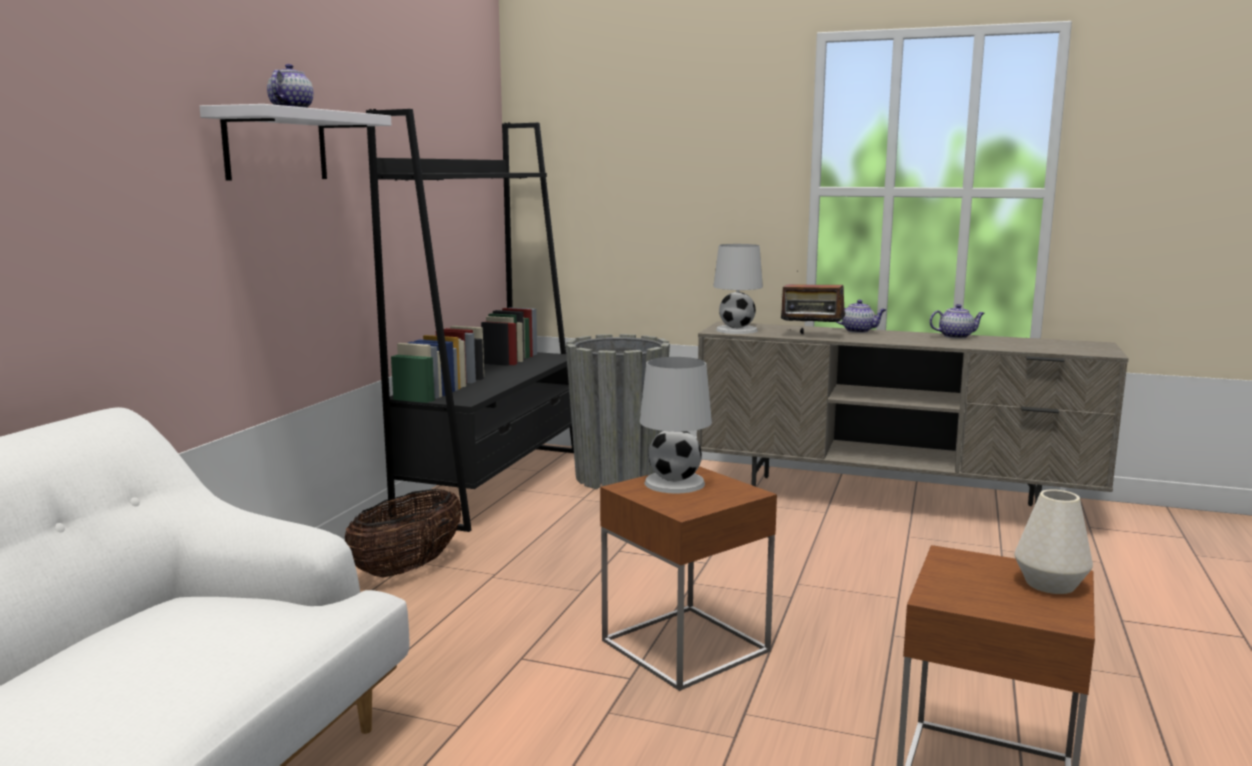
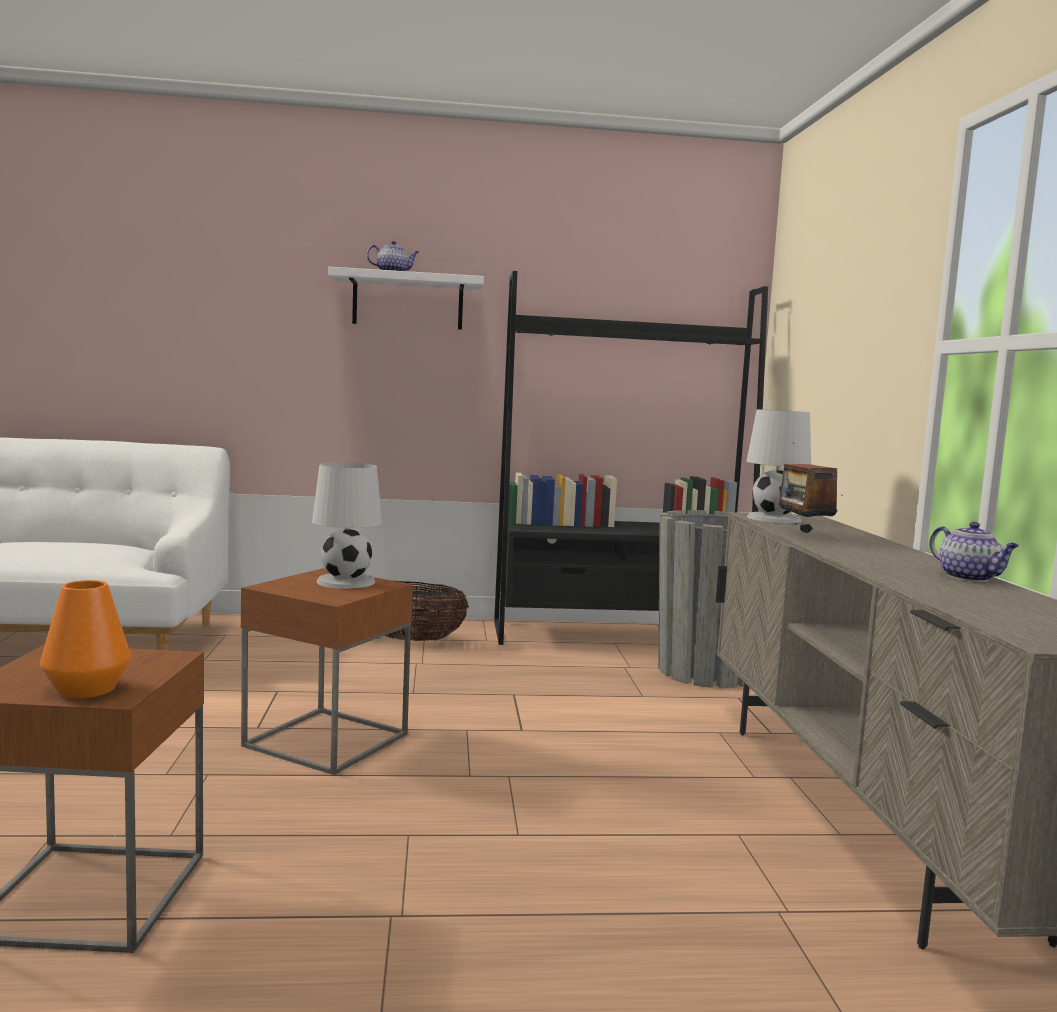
camera: 65 degrees right, 5 degrees down
teapot [837,300,886,333] -> none
white vase [1015,489,1093,594] -> orange vase [40,580,131,698]

